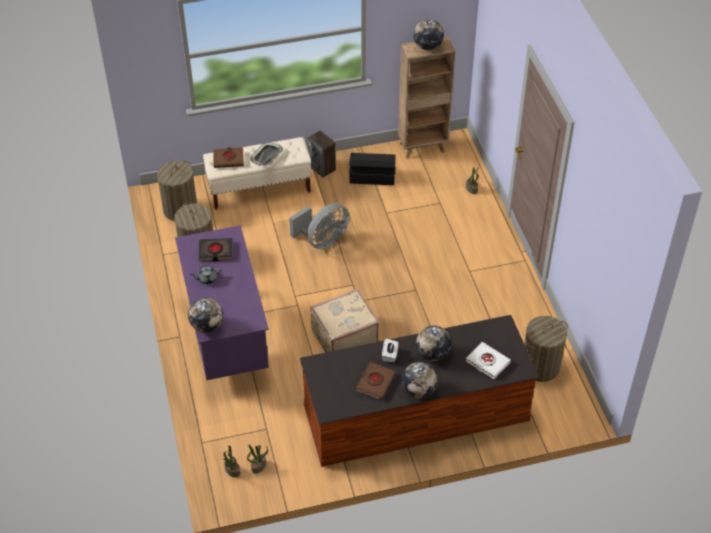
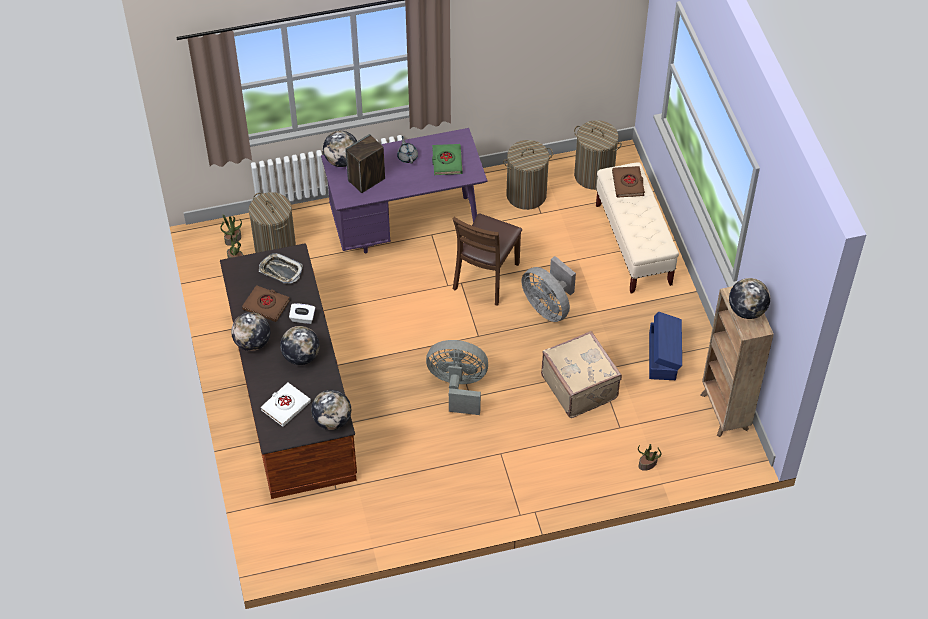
camera: 90 degrees right, 5 degrees up
black book [199,238,232,262] -> green book [432,144,463,175]
tray [251,142,283,166] -> tray moved to [259,253,303,283]
speaker [307,130,336,178] -> speaker moved to [345,134,385,193]
beige suitcase [310,289,379,352] -> beige suitcase moved to [541,331,622,418]
black storage box [349,153,395,185] -> blue storage box [649,312,682,380]
laundry basket [524,316,568,382] -> laundry basket moved to [249,192,296,253]
none -> globe [311,390,351,430]
none -> grey fan [426,340,488,415]
none -> brown chair [452,213,522,306]

